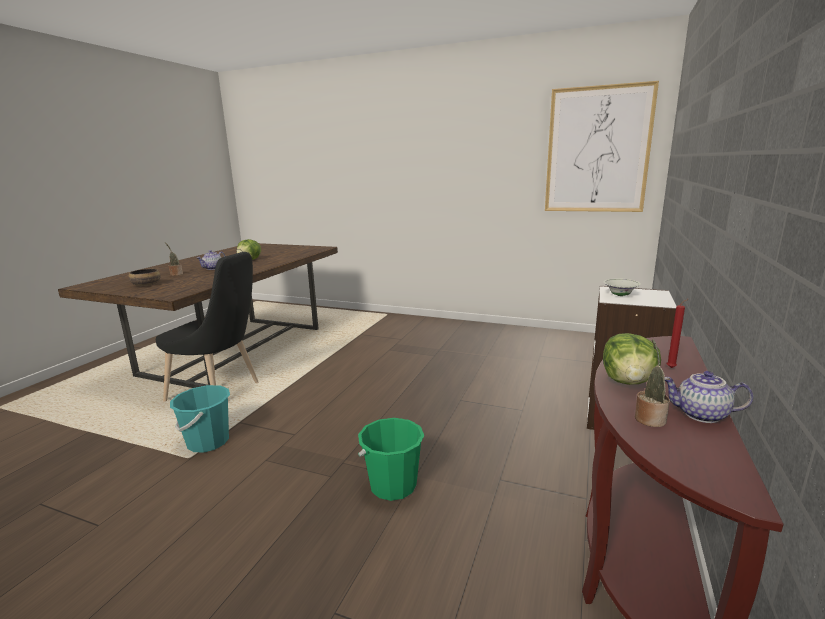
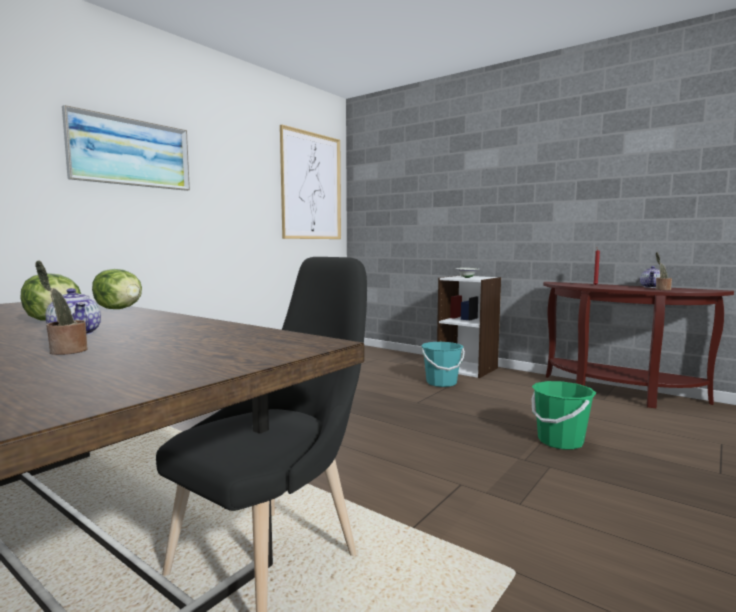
camera: 75 degrees left, 10 degrees down
bowl [129,269,161,286] -> none
turquoise bucket [170,385,230,452] -> turquoise bucket moved to [421,342,465,387]
lettuce [603,333,661,385] -> lettuce moved to [92,269,142,309]
none -> picture [62,105,190,191]

